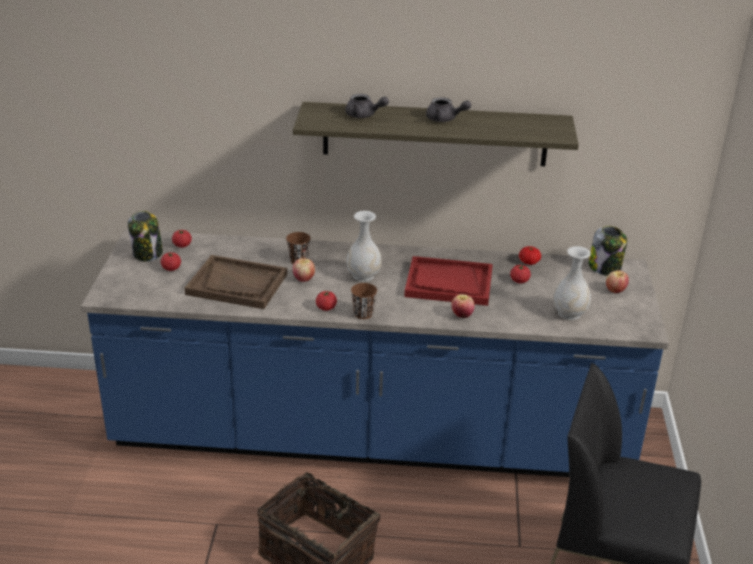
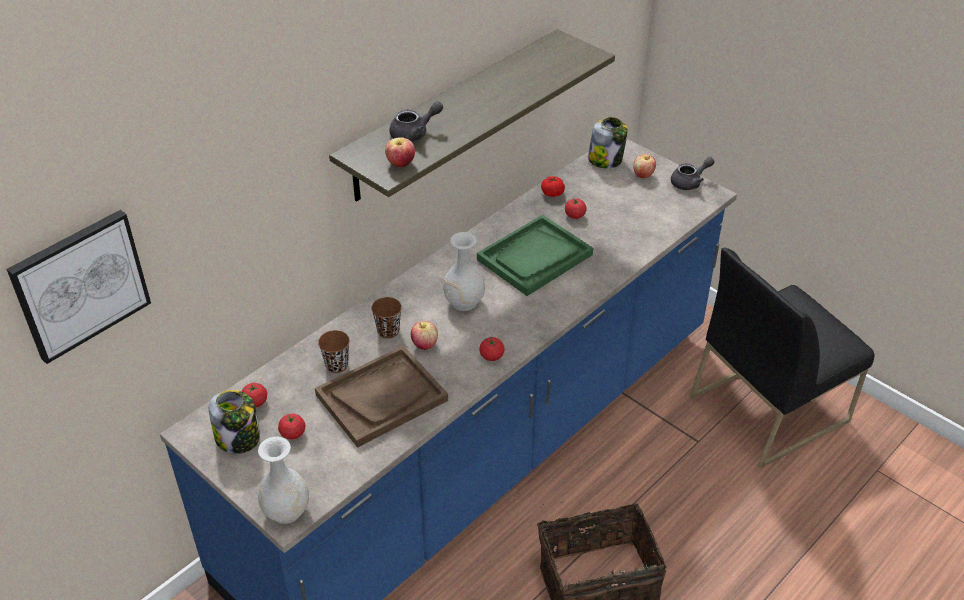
camera: 50 degrees left, 10 degrees up
brown cup [351,283,377,319] -> brown cup moved to [318,330,350,373]
red tray [404,256,493,306] -> green tray [477,215,593,296]
grey teapot [426,97,471,122] -> grey teapot moved to [671,157,715,190]
apple [451,294,475,318] -> apple moved to [385,137,415,167]
white vase [553,246,591,320] -> white vase moved to [258,437,309,524]
none -> picture [6,210,151,364]

